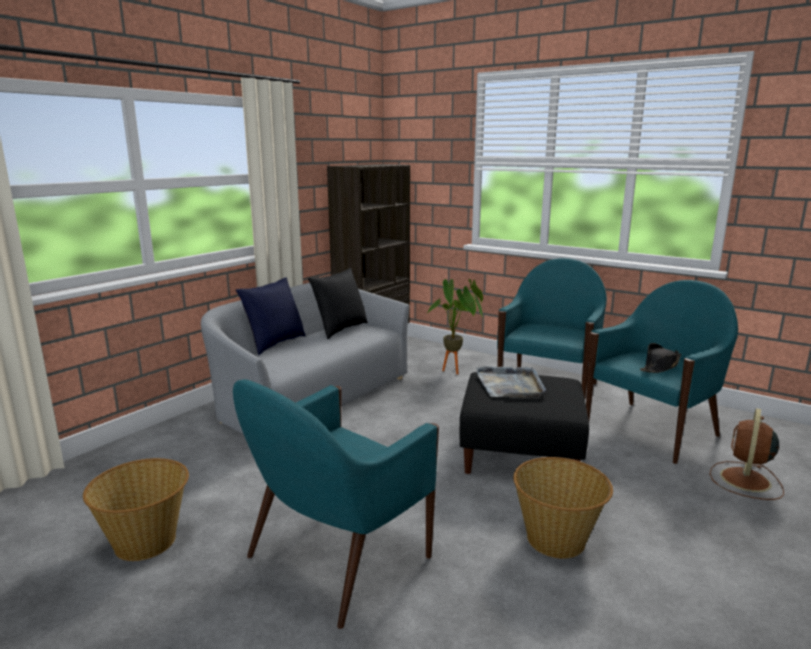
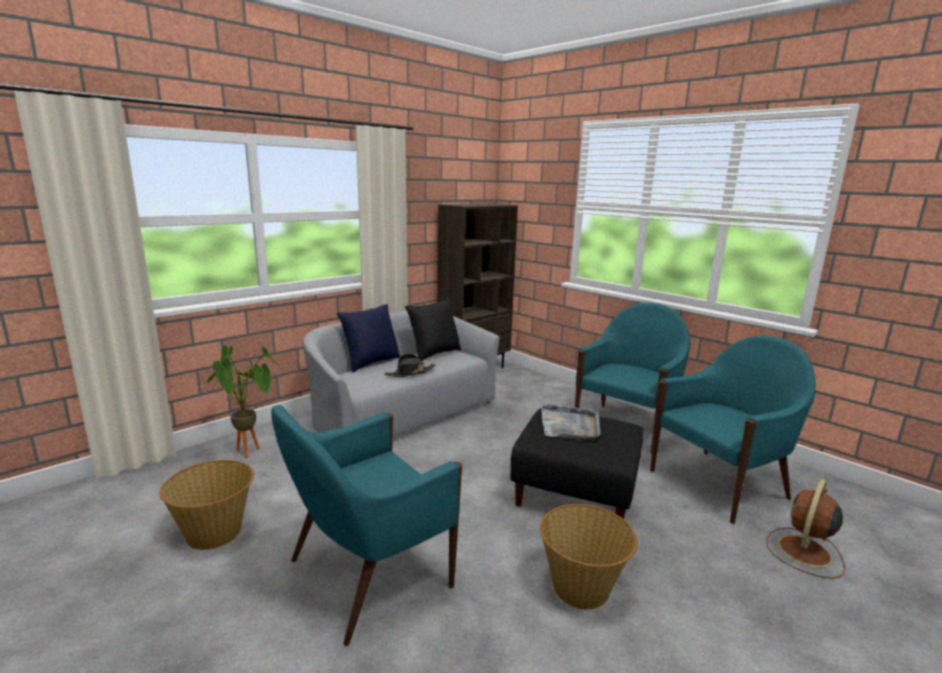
camera: 10 degrees right, 0 degrees up
potted plant [426,279,483,374] -> potted plant moved to [207,345,284,458]
black hat [640,343,681,373] -> black hat moved to [385,353,436,377]

